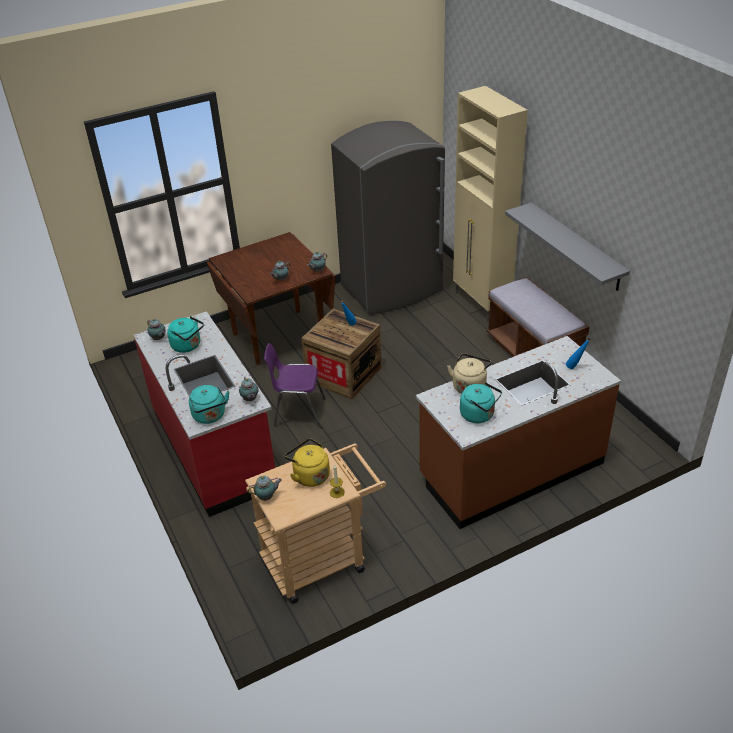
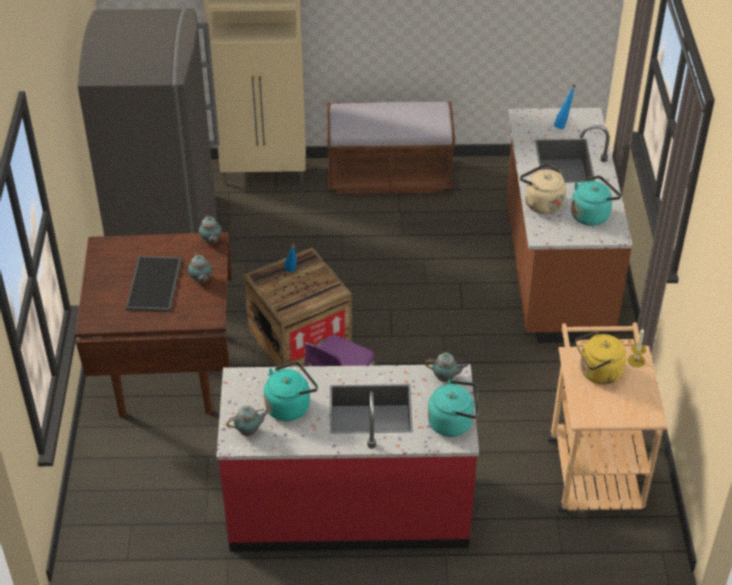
camera: 65 degrees left, 5 degrees up
teapot [247,476,282,501] -> none
grey shelf [505,202,630,291] -> none
none -> tray [126,256,182,312]

